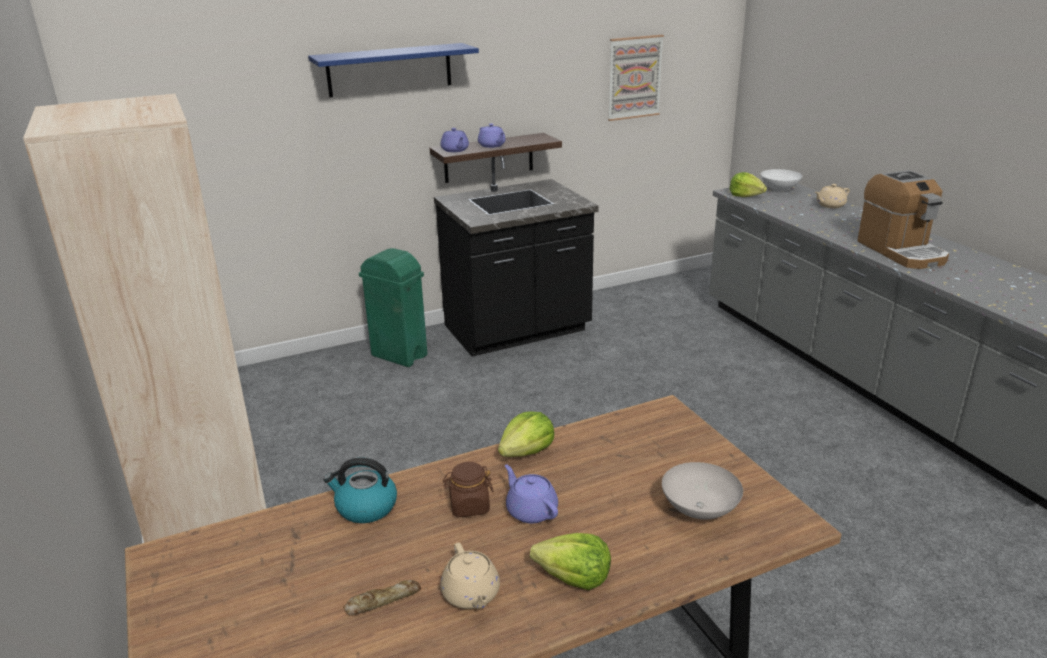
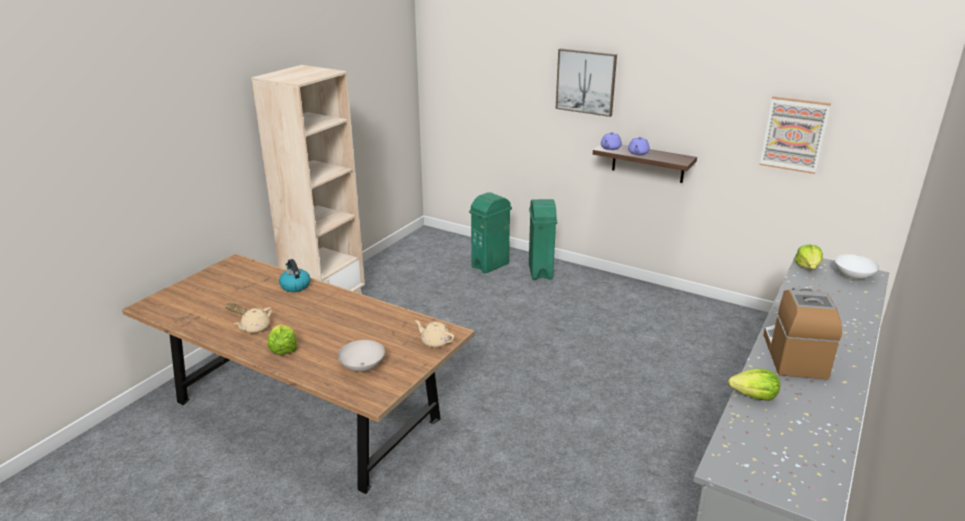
camera: 55 degrees right, 0 degrees up
blue shelf [308,43,479,97] -> picture [556,48,617,117]
black counter [434,156,599,357] -> none
brown jar [443,462,494,517] -> none
lettuce [498,411,554,457] -> lettuce moved to [728,369,780,401]
purple teapot [505,464,558,524] -> none
beige teapot [815,184,850,208] -> beige teapot moved to [415,320,454,348]
coffee machine [857,170,949,269] -> coffee machine turned 150 degrees clockwise [764,287,842,379]
none -> green trash can [469,192,512,274]

